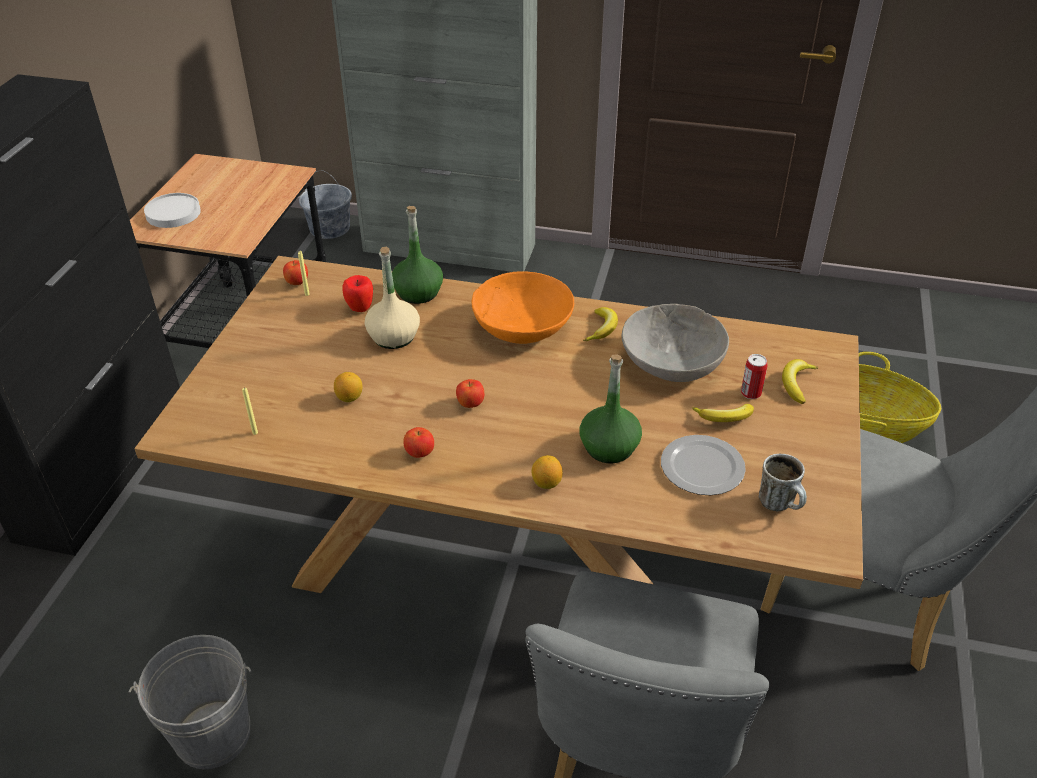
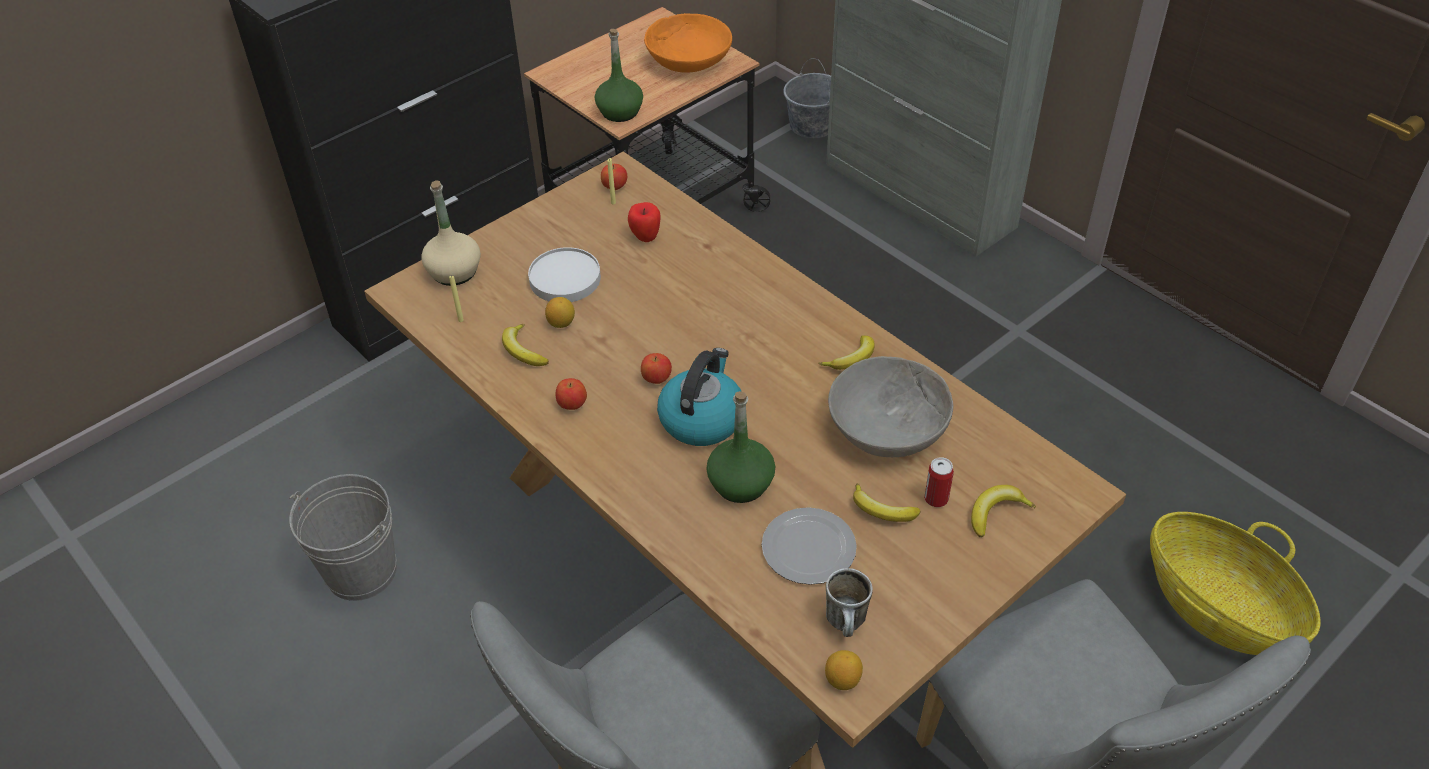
camera: 35 degrees right, 5 degrees up
white plate [144,193,201,228] -> white plate moved to [528,247,601,302]
beige bottle [365,247,420,349] -> beige bottle moved to [421,180,481,286]
green bottle [392,206,443,304] -> green bottle moved to [595,29,643,122]
orange bowl [471,271,574,344] -> orange bowl moved to [644,13,732,72]
lemon [532,455,563,489] -> lemon moved to [825,650,863,690]
none -> banana [502,324,549,366]
none -> kettle [657,348,742,446]

